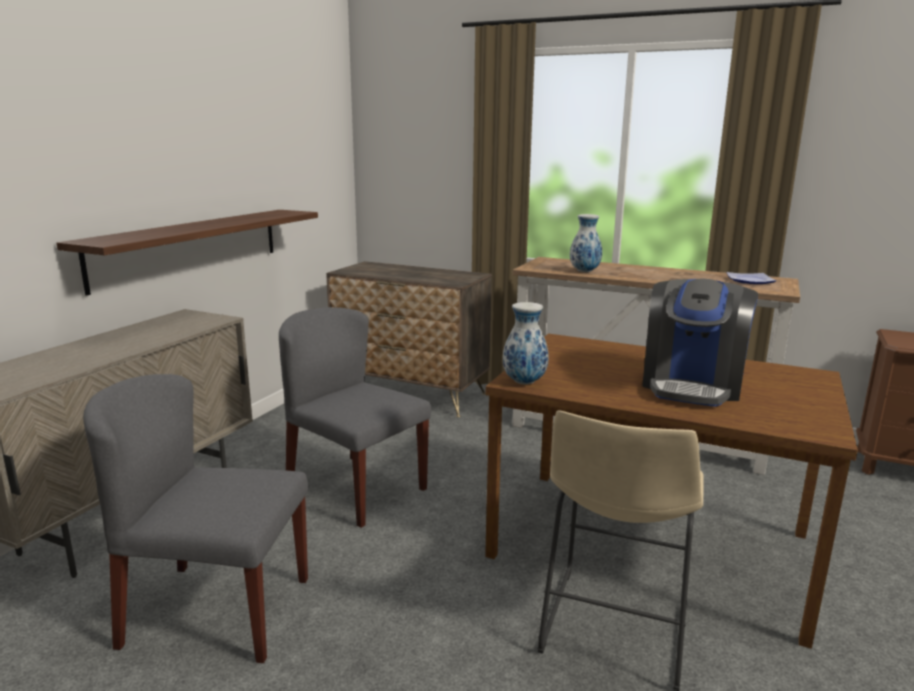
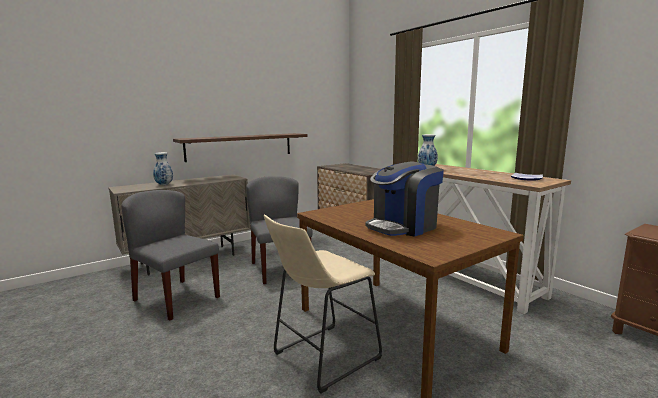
camera: 30 degrees right, 5 degrees down
vase [503,302,549,384] -> vase moved to [153,152,173,185]

